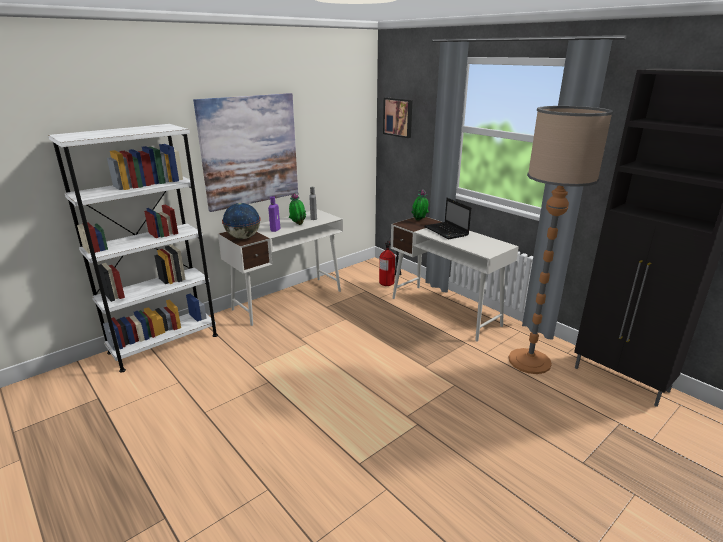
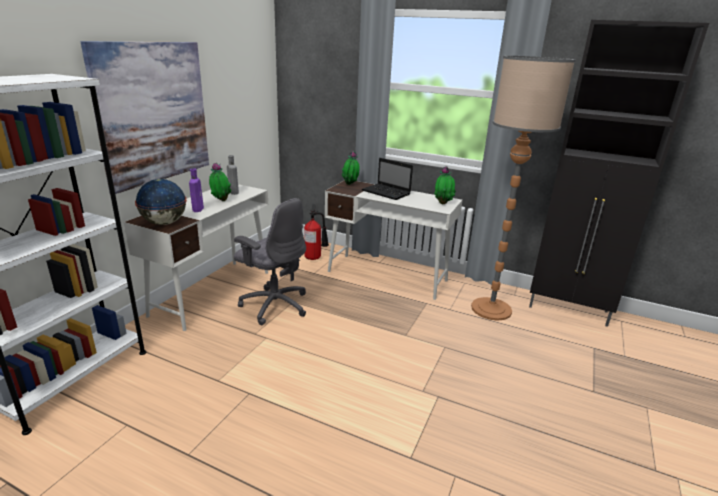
camera: 25 degrees left, 0 degrees up
picture [383,98,412,138] -> none
none -> grey office chair [234,198,306,325]
none -> potted plant [434,166,456,204]

